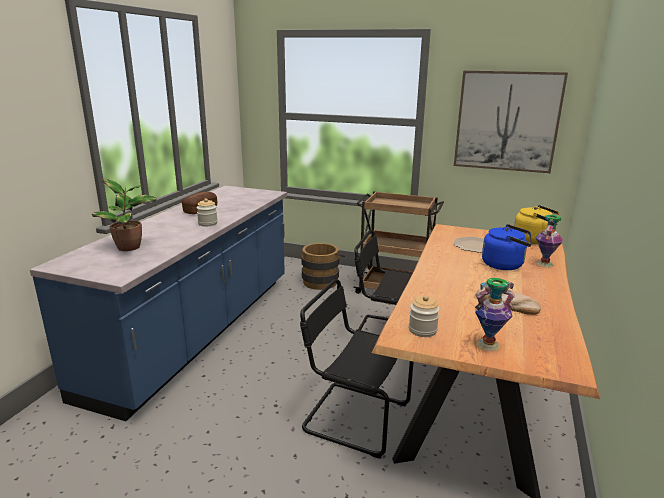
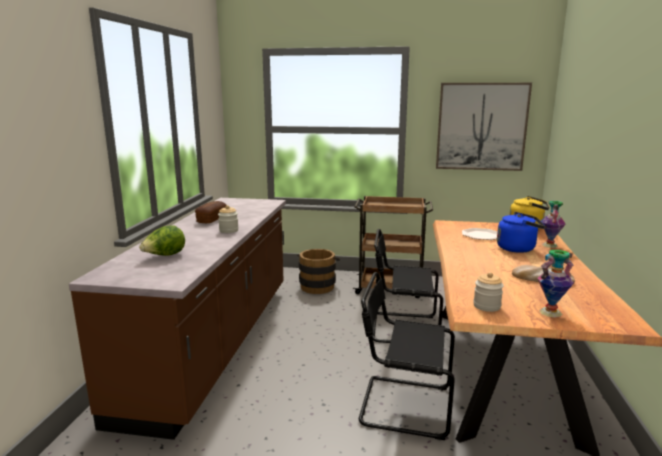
camera: 10 degrees left, 5 degrees down
blue counter [30,186,287,421] -> brown counter [69,198,286,440]
potted plant [92,179,157,251] -> lettuce [139,225,185,256]

